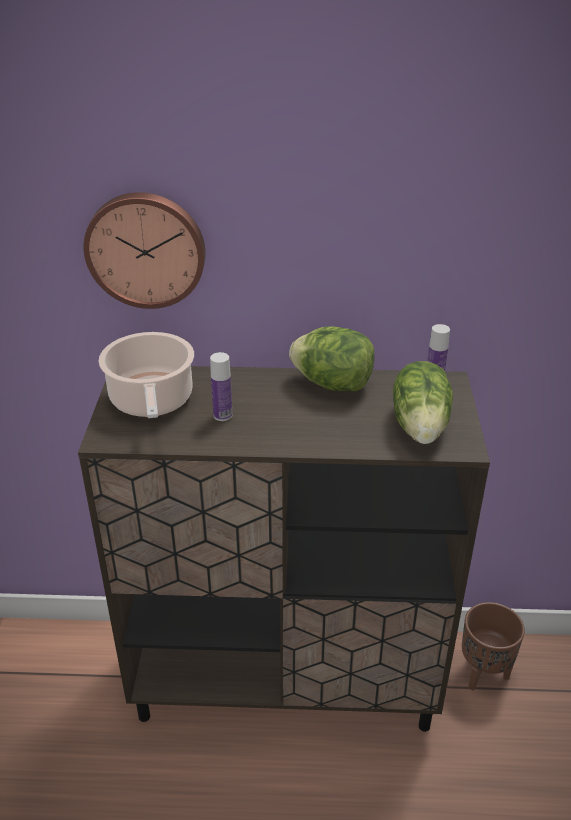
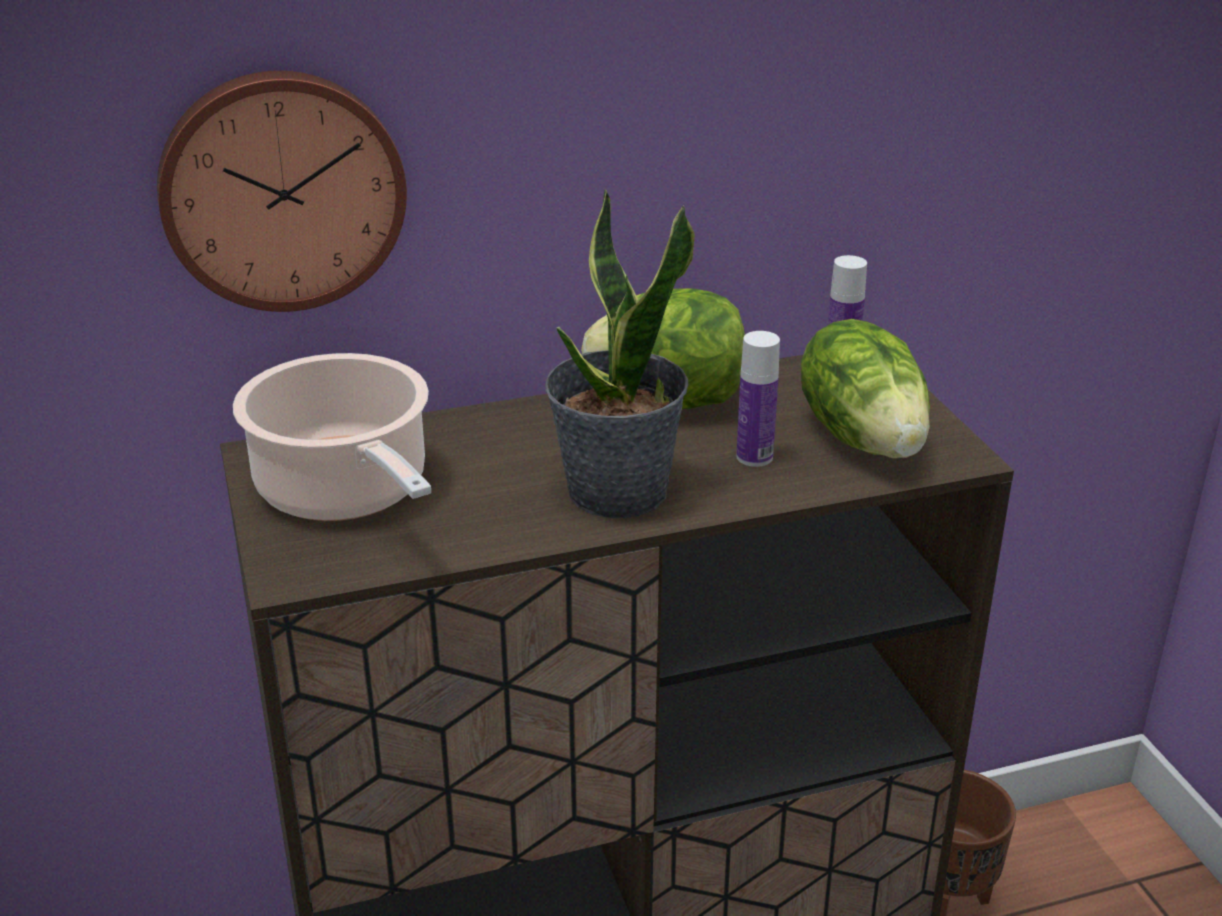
camera: 20 degrees left, 5 degrees down
bottle [210,352,232,421] -> bottle moved to [736,331,780,467]
none -> potted plant [545,189,695,518]

